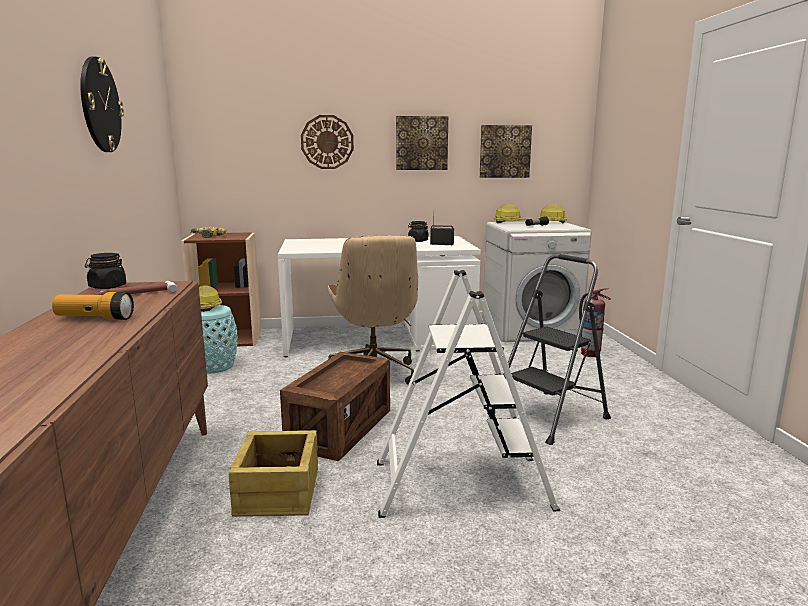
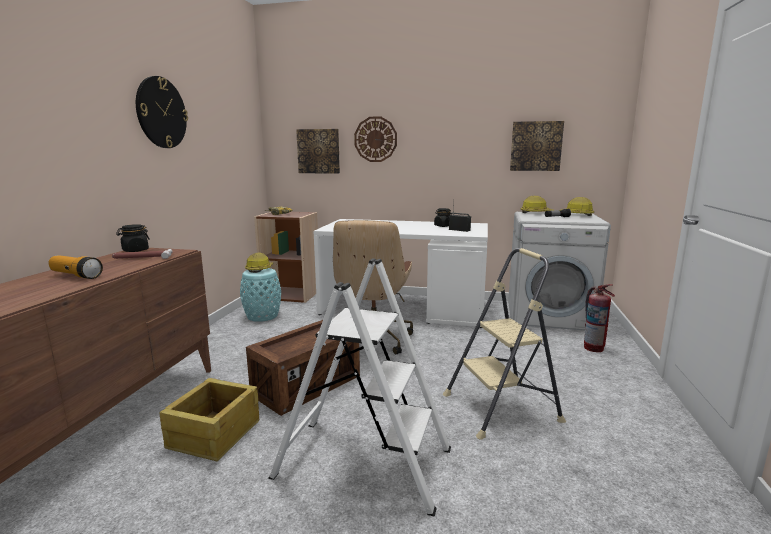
camera: 20 degrees right, 0 degrees up
picture [396,116,448,170] -> picture moved to [296,129,340,174]
black step ladder [487,254,611,445] -> beige step ladder [443,248,566,440]

